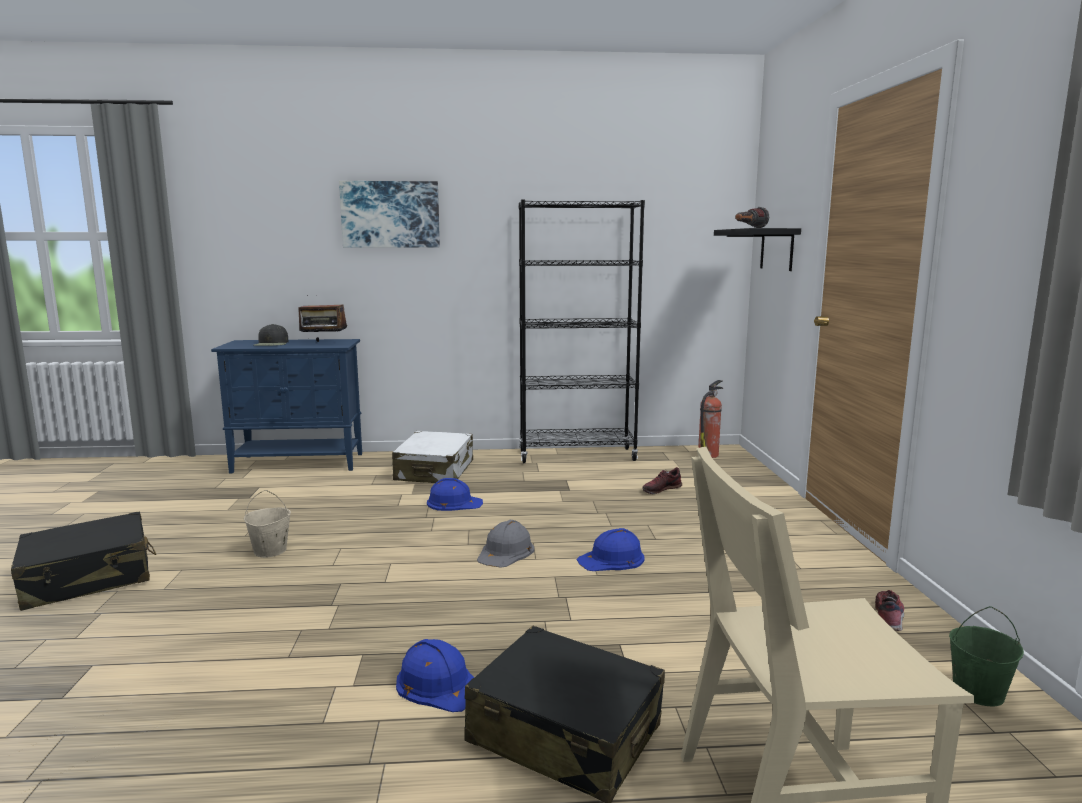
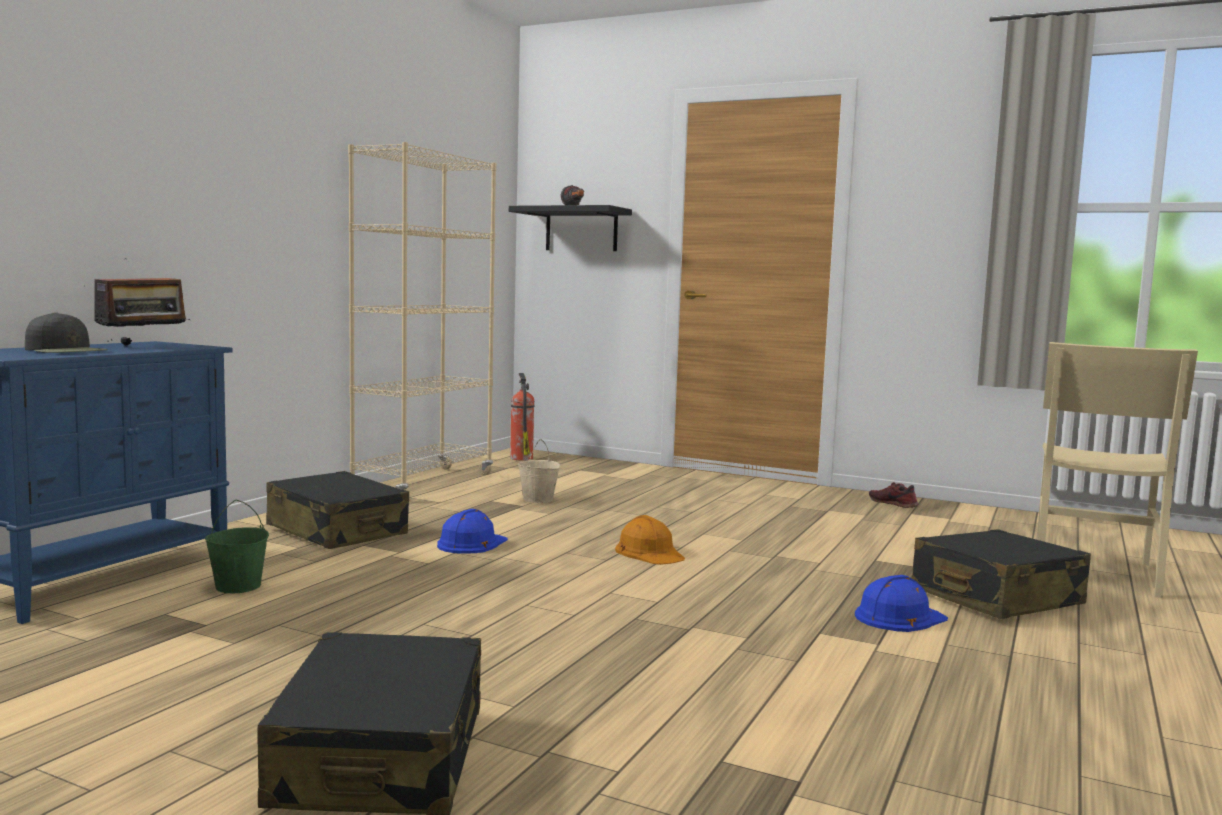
camera: 60 degrees left, 5 degrees down
beige bucket [244,490,291,558] -> beige bucket moved to [518,439,560,503]
picture [339,181,440,247] -> none
white suitcase [392,431,473,483] -> black suitcase [266,471,409,549]
grey hard hat [477,520,534,568] -> orange hard hat [615,515,685,565]
black bookcase [519,200,645,463] -> beige bookcase [348,142,496,490]
blue hard hat [577,528,645,571] -> none
shoe [642,467,682,494] -> none
green bucket [949,606,1024,706] -> green bucket moved to [205,500,269,593]

